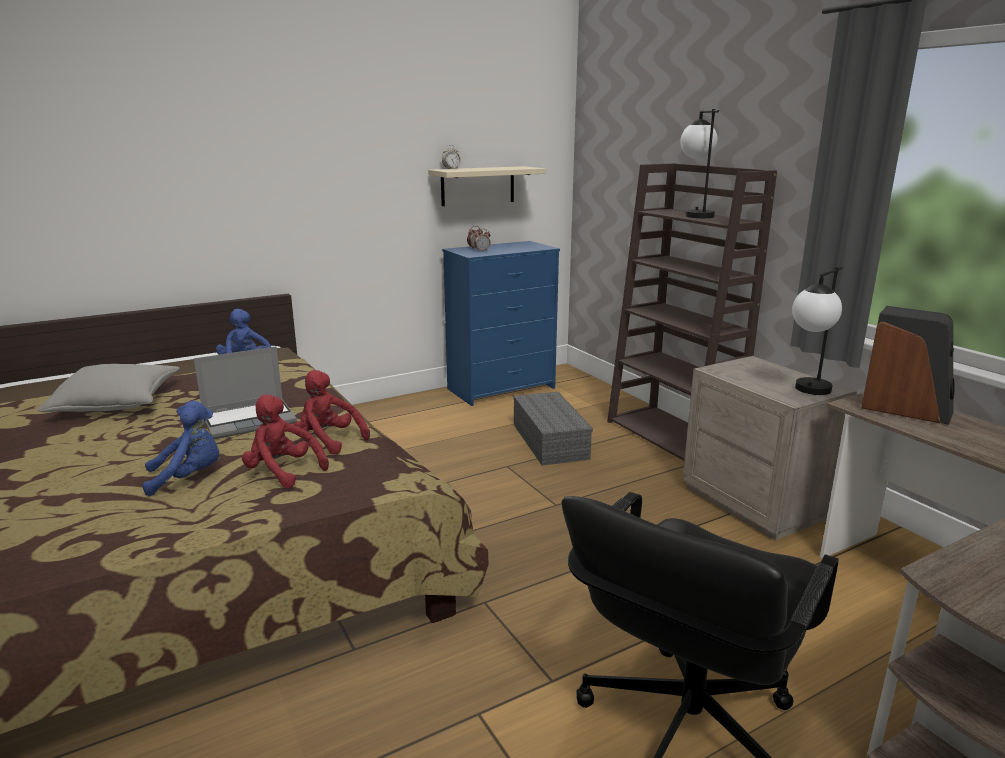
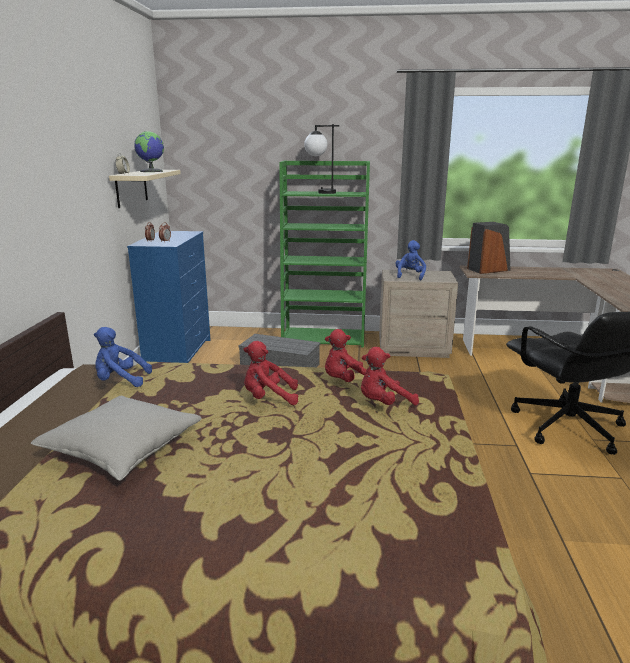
camera: 55 degrees left, 0 degrees up
blue plush toy [143,401,219,496] -> blue plush toy moved to [395,240,426,280]
laptop [194,346,297,439] -> red plush toy [243,341,298,405]
brown bookcase [607,163,777,461] -> green bookcase [279,161,370,347]
table lamp [792,267,843,395] -> none
none -> globe [134,131,164,172]

